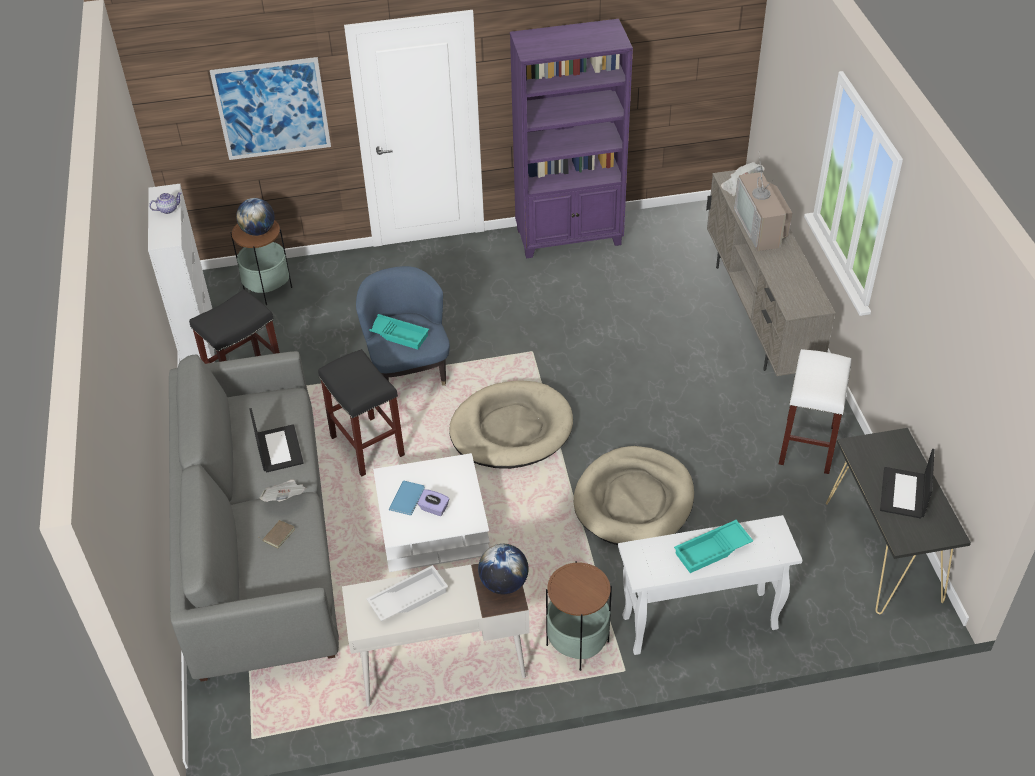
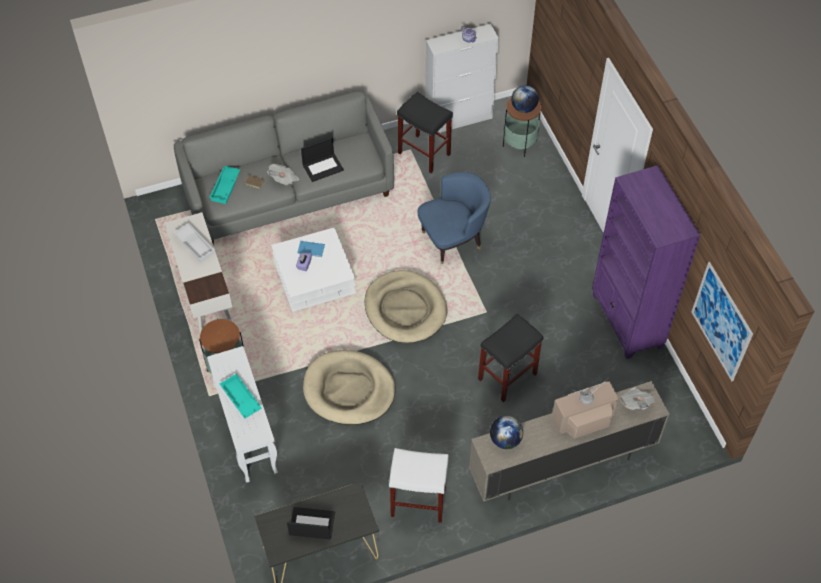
camera: 80 degrees right, 10 degrees up
picture [210,57,331,160] -> picture moved to [692,262,753,381]
black stool [318,349,405,476] -> black stool moved to [478,314,543,402]
turquoise tray [369,314,429,350] -> turquoise tray moved to [209,166,241,204]
globe [478,544,529,594] -> globe moved to [490,416,523,449]

